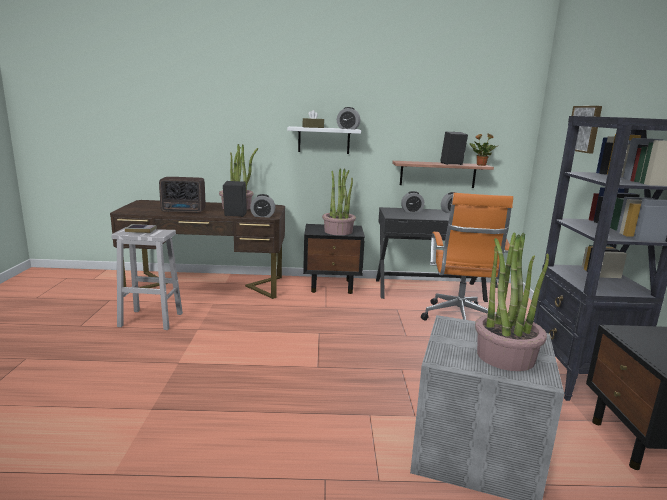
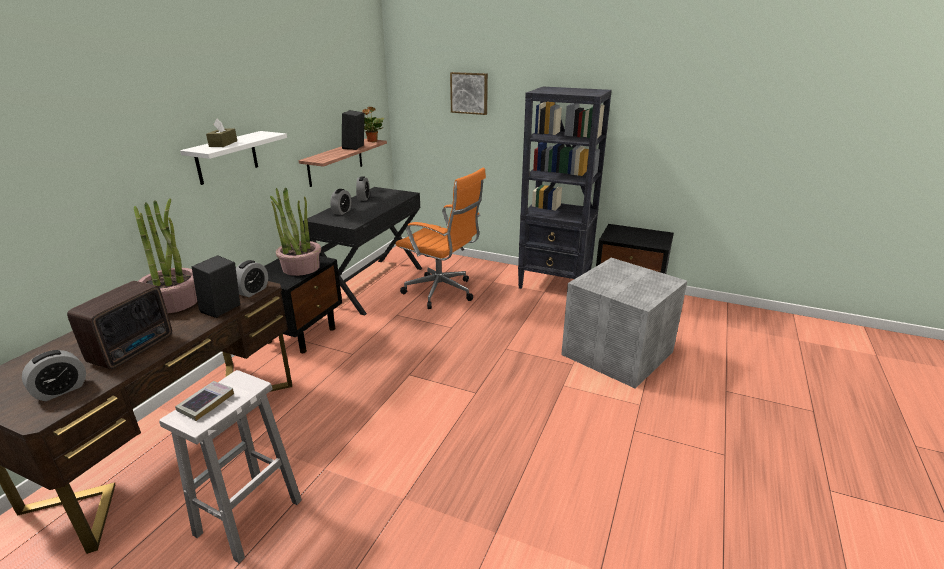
camera: 65 degrees left, 10 degrees up
alarm clock [337,107,360,129] -> alarm clock moved to [22,350,86,401]
potted plant [475,232,549,371] -> none

